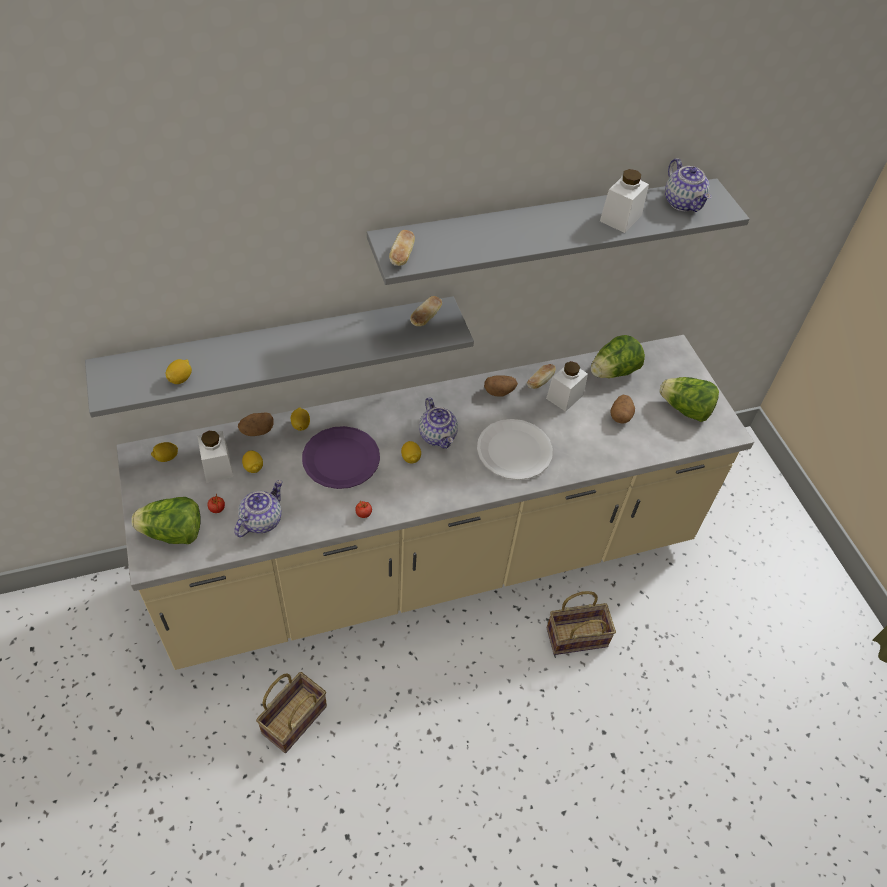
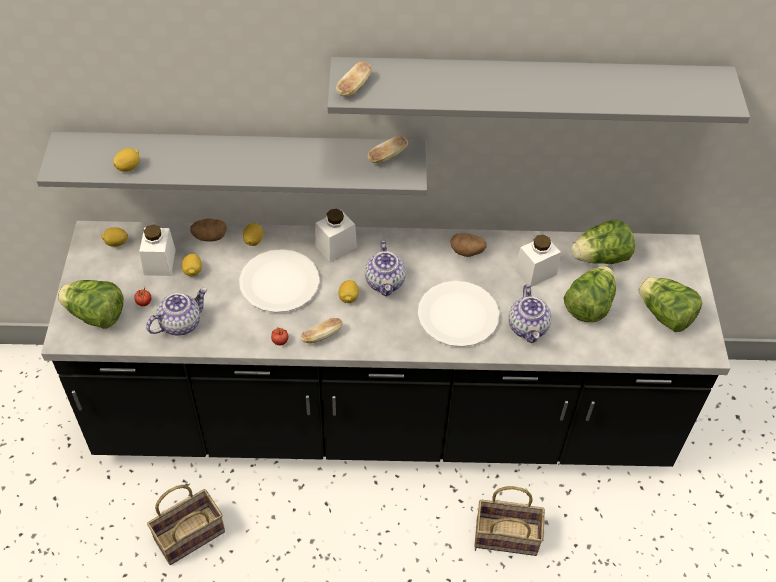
camera: 20 degrees right, 0 degrees up
beige counter [116,335,754,670] -> black counter [41,221,730,467]
purple plate [302,426,380,489] -> white plate [239,249,320,313]
bread [527,364,556,389] -> bread moved to [300,318,343,344]
white jar [600,169,649,233] -> white jar moved to [315,209,357,262]
potato [611,395,635,423] -> lettuce [564,266,616,322]
teapot [665,158,711,212] -> teapot moved to [509,284,551,343]

